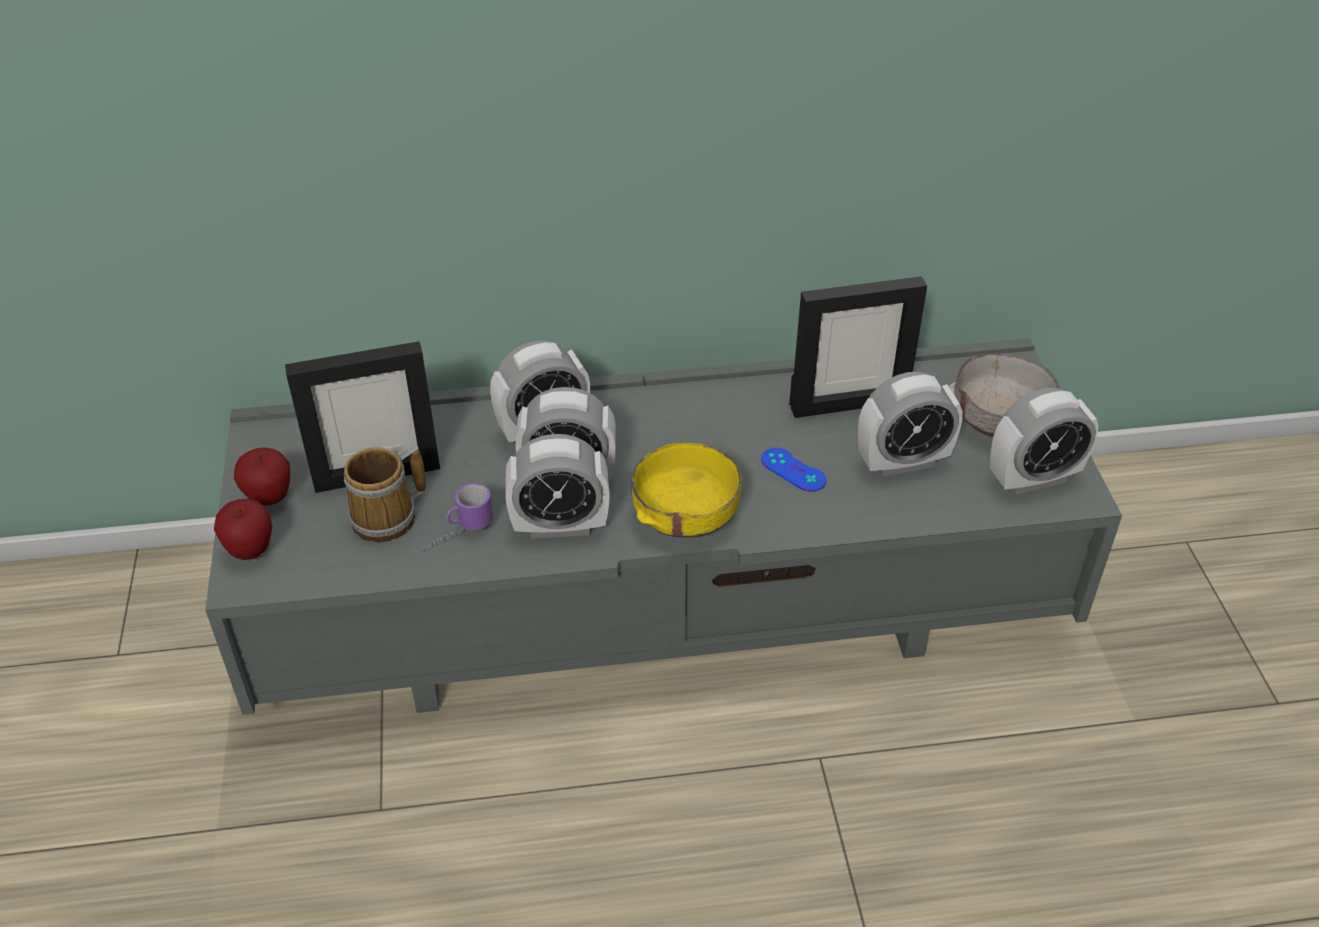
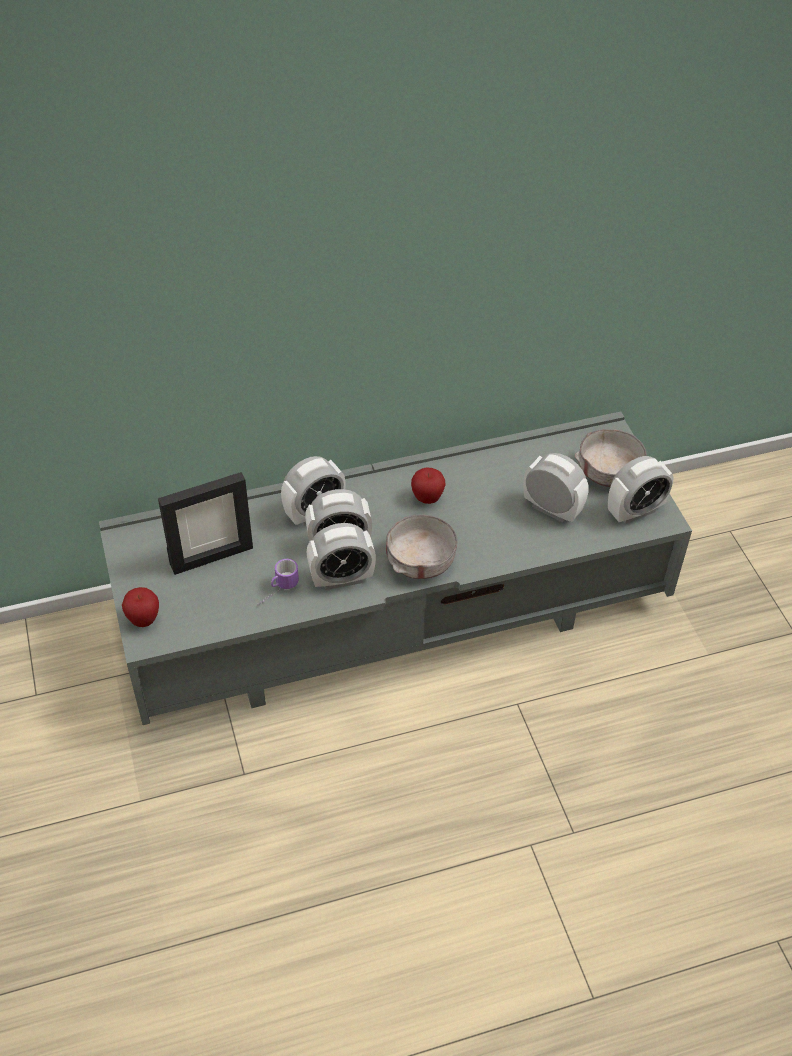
camera: 10 degrees left, 5 degrees up
apple [234,447,290,506] -> apple moved to [411,468,445,504]
mug [344,445,426,542] -> none
yellow bowl [631,442,743,537] -> grey bowl [386,514,458,579]
blue game controller [761,448,826,492] -> none
picture frame [789,276,927,418] -> none
alarm clock [858,372,963,477] -> alarm clock turned 120 degrees counterclockwise [524,453,589,523]

